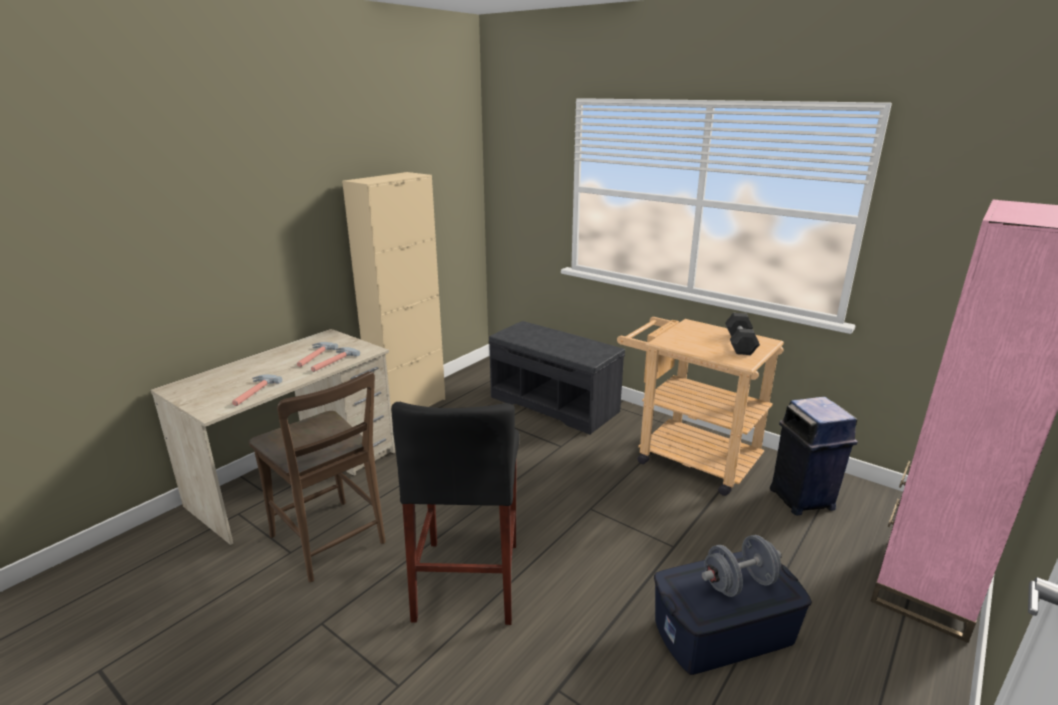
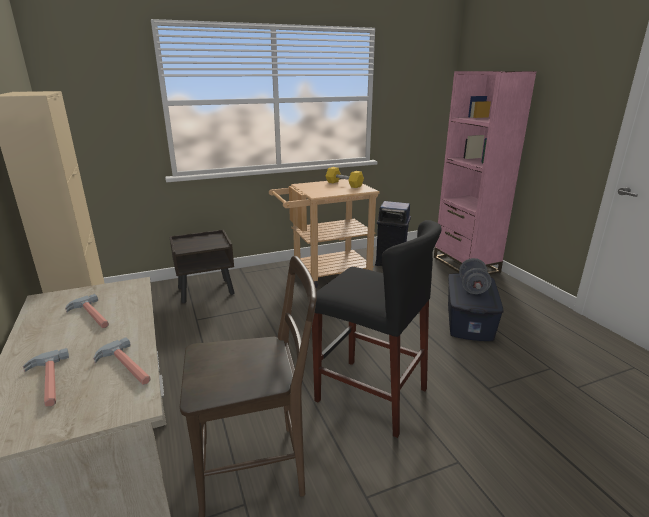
camera: 60 degrees left, 0 degrees up
hammer [311,347,360,372] -> hammer moved to [23,348,69,407]
grey bench [489,321,625,434] -> brown nightstand [169,230,234,303]
grey dumbbell [725,313,760,355] -> yellow dumbbell [326,167,364,188]

